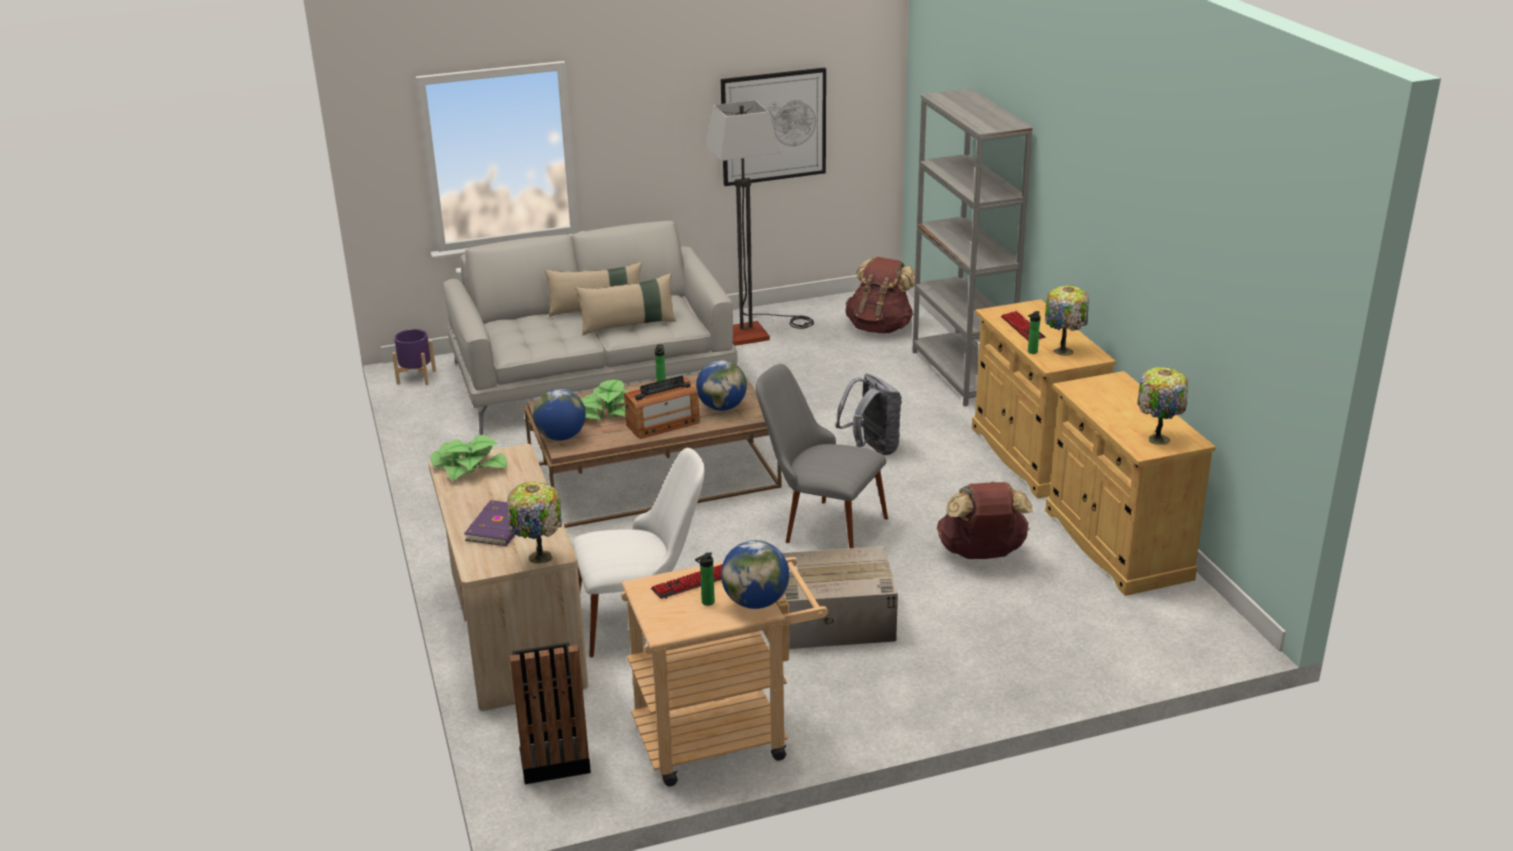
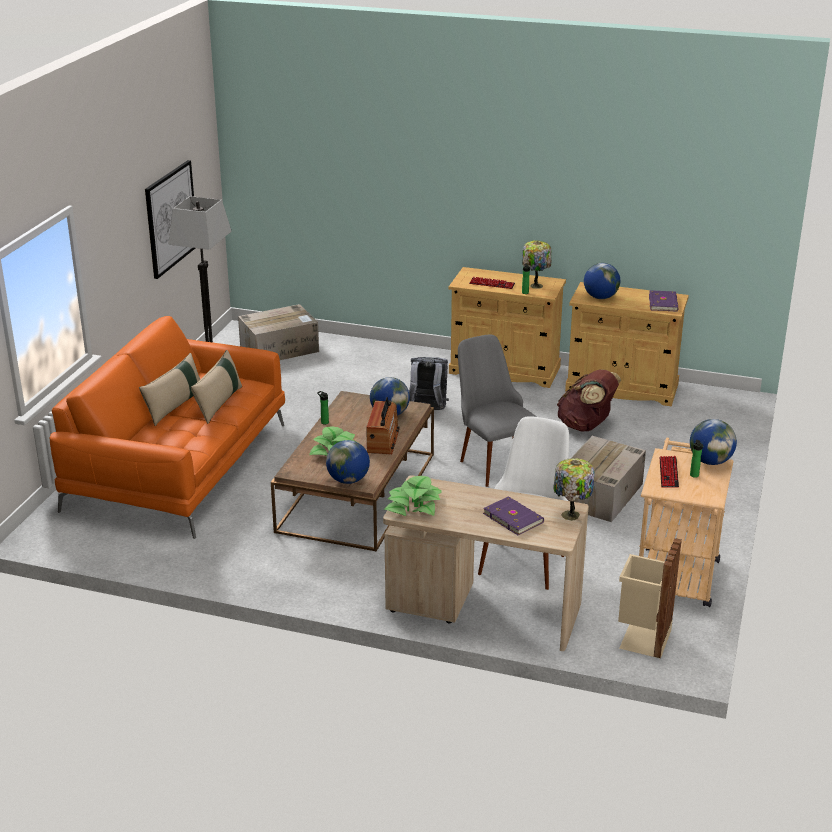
camera: 55 degrees left, 0 degrees up
purple planter [392,329,436,385] -> none
grey sofa [443,221,738,435] -> orange sofa [50,316,285,539]
black trash can [510,643,591,784] -> beige trash can [618,538,682,659]
grey chair [756,364,888,548] -> grey chair turned 90 degrees clockwise [458,335,536,487]
brown backpack [845,257,915,333] -> cardboard box [238,304,319,360]
grey bookcase [912,88,1033,406] -> none
table lamp [1137,367,1188,445] -> purple book [649,290,678,312]
none -> globe [584,263,620,299]

